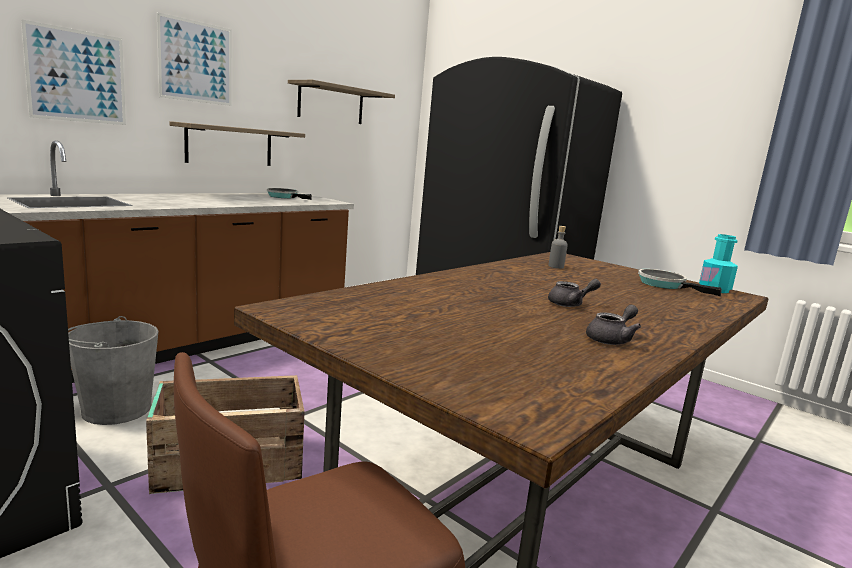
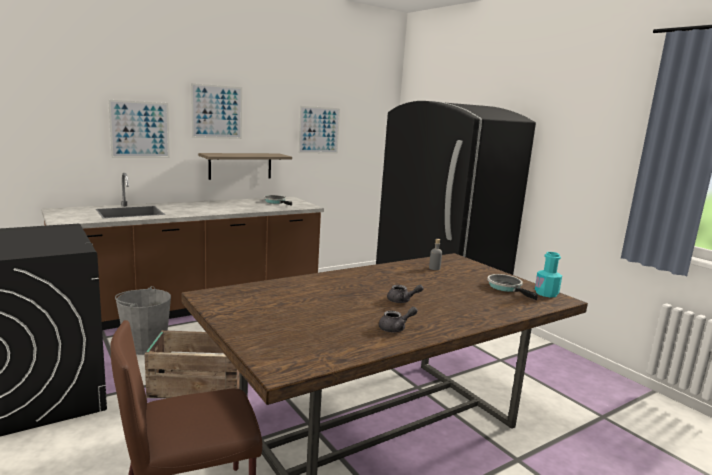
camera: 15 degrees right, 0 degrees up
shelf [288,80,395,124] -> picture [298,106,340,153]

